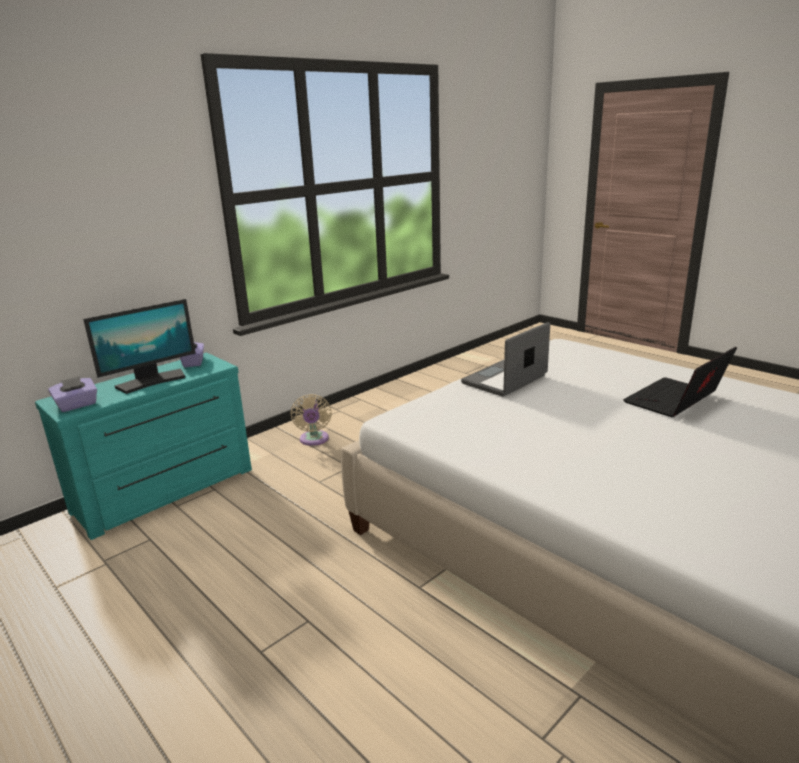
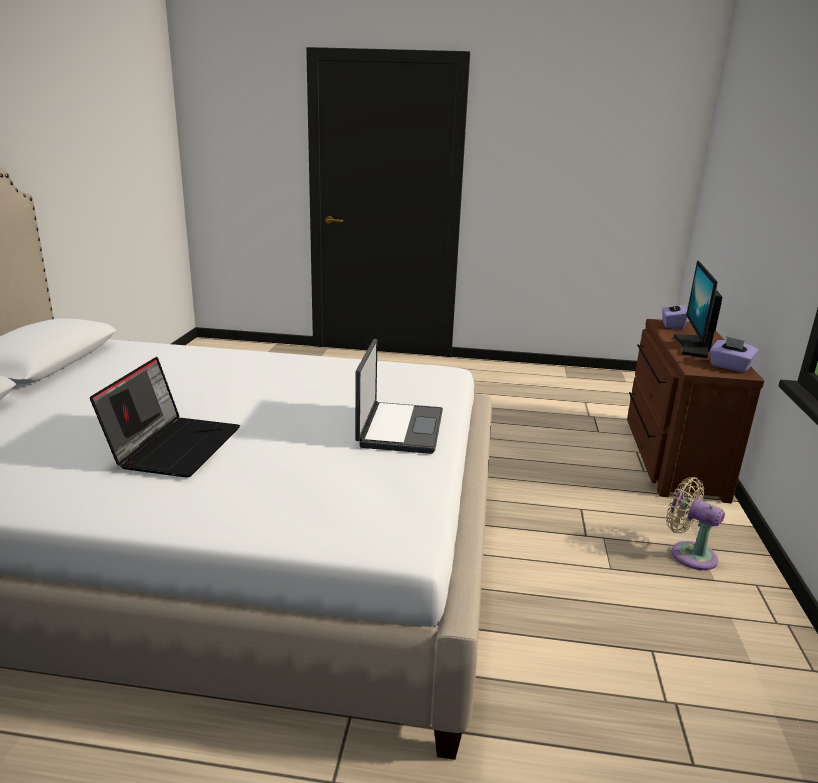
camera: 140 degrees right, 0 degrees up
turquoise dresser [35,352,252,540] -> brown dresser [627,319,764,504]

